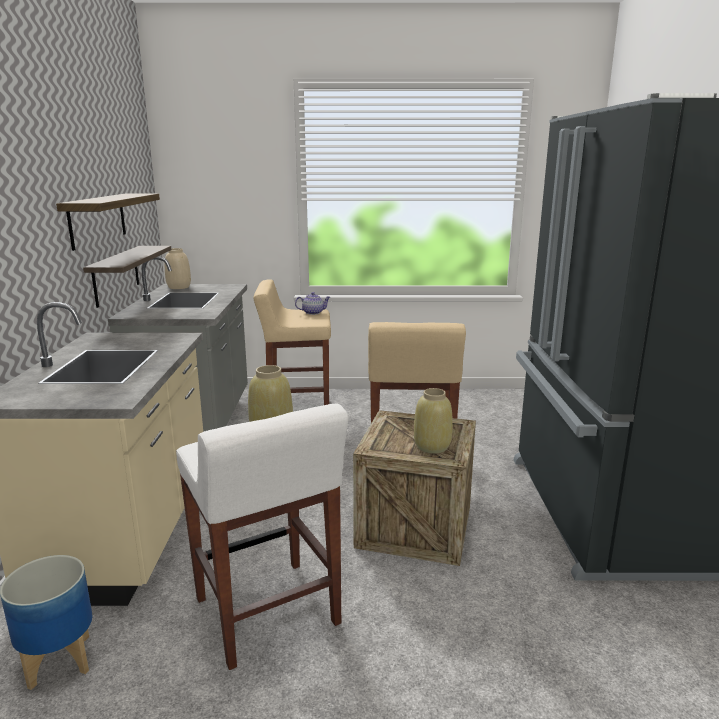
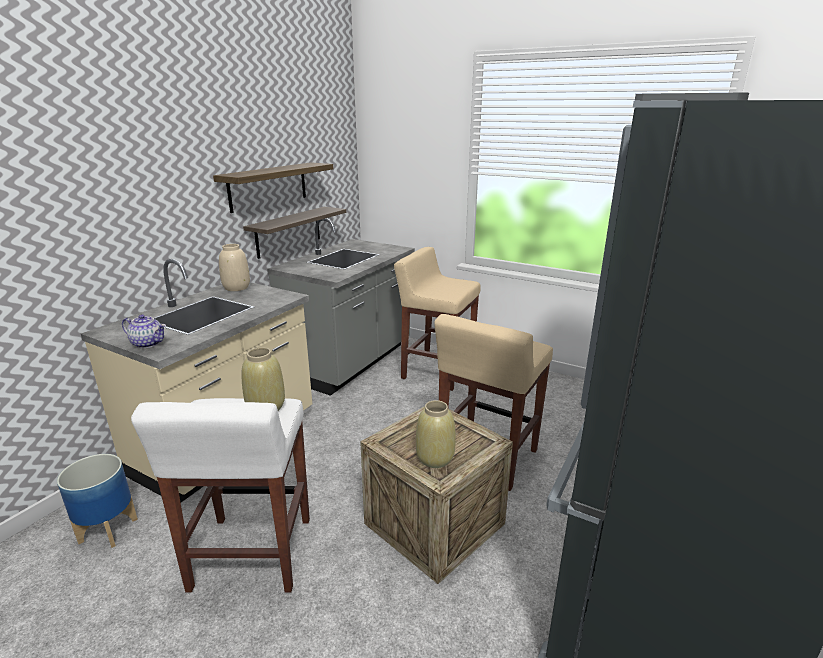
camera: 30 degrees right, 5 degrees up
beige vase [165,248,191,289] -> beige vase moved to [219,244,250,291]
teapot [295,292,330,315] -> teapot moved to [122,314,166,348]

